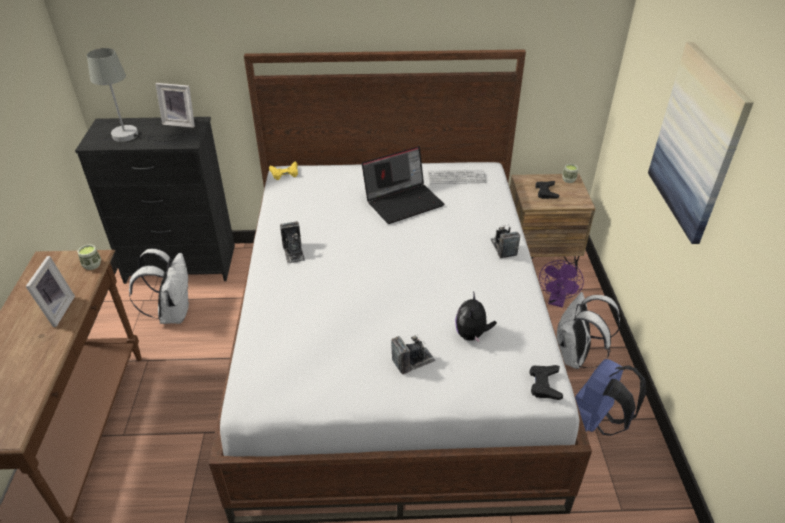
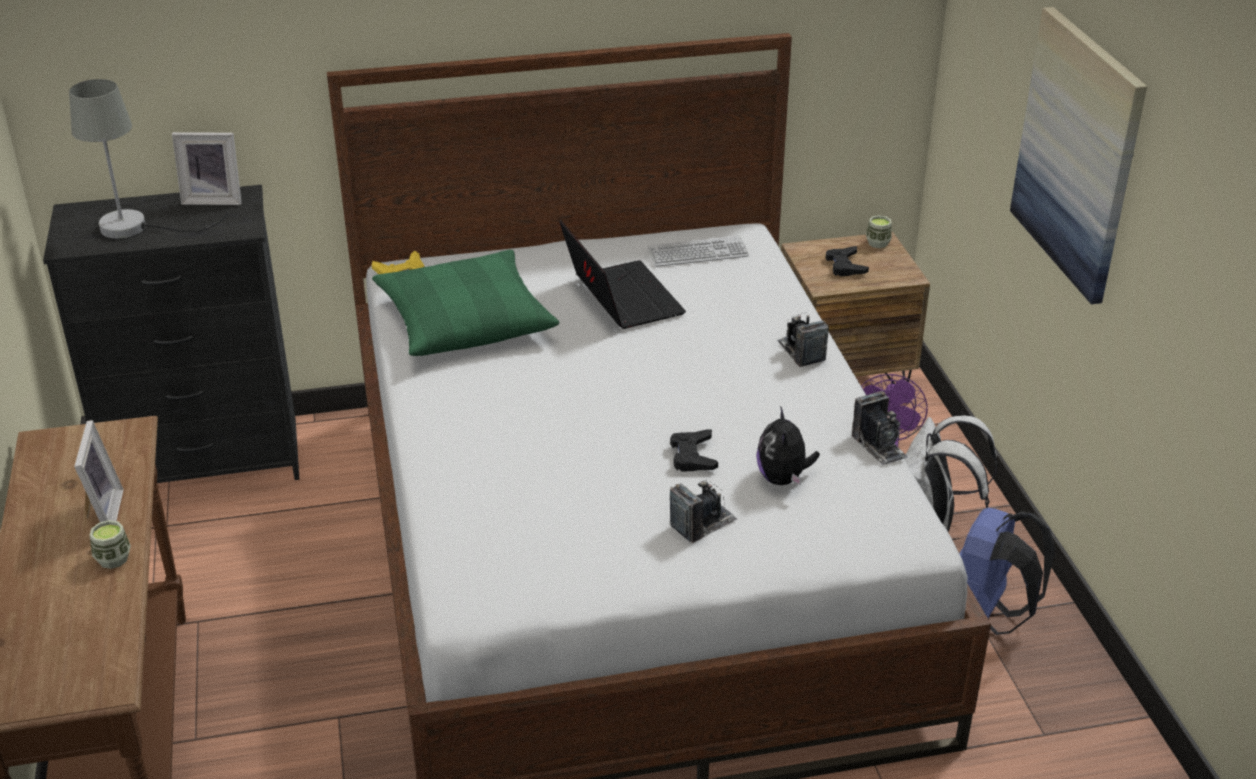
camera: 10 degrees left, 5 degrees down
cup [77,244,101,270] -> cup moved to [90,520,131,569]
white backpack [129,248,189,324] -> none
camera [280,221,305,264] -> camera moved to [852,391,908,466]
laptop [362,146,445,224] -> laptop turned 75 degrees counterclockwise [559,220,686,329]
black game controller [530,365,563,400] -> black game controller moved to [670,430,718,471]
none -> green pillow [372,250,559,356]

